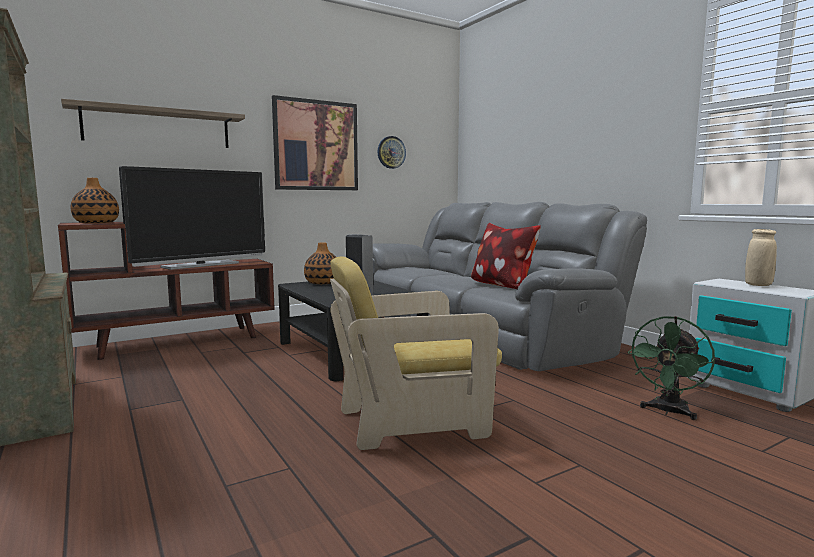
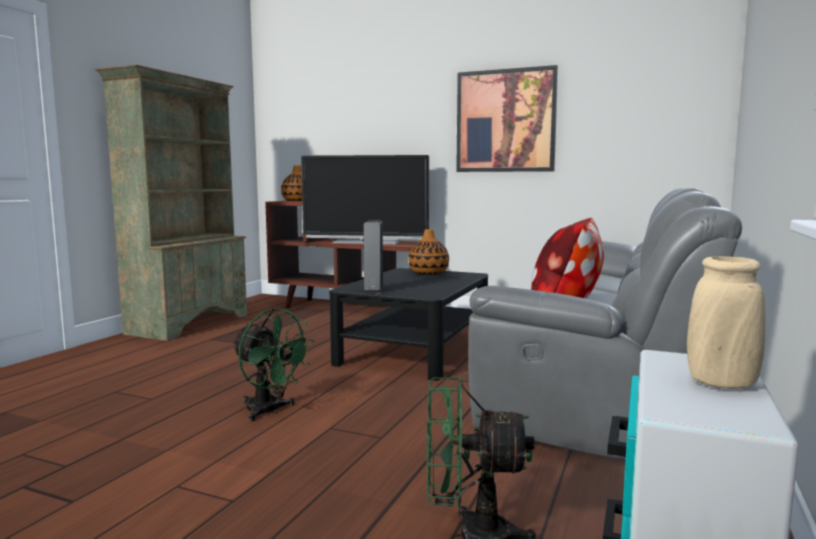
camera: 55 degrees right, 0 degrees up
shelf [61,99,245,148] -> none
yellow armchair [330,257,502,450] -> green fan [231,308,314,422]
wall clock [378,136,406,169] -> none

